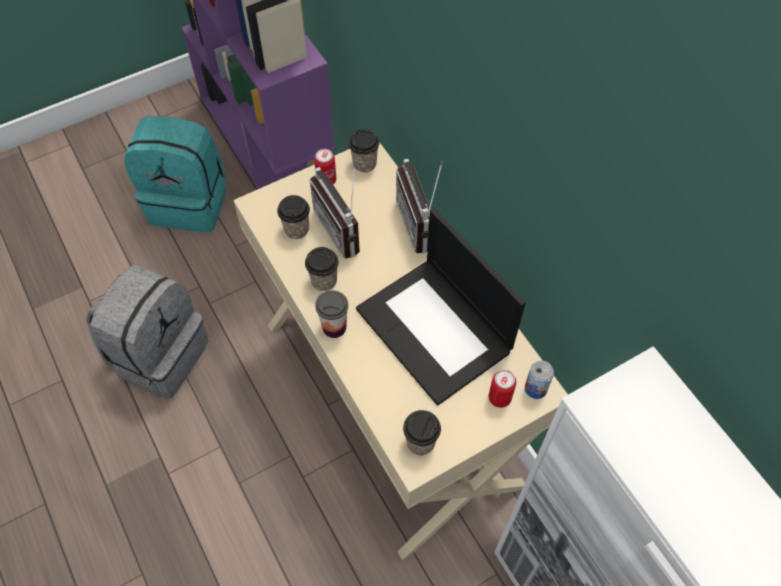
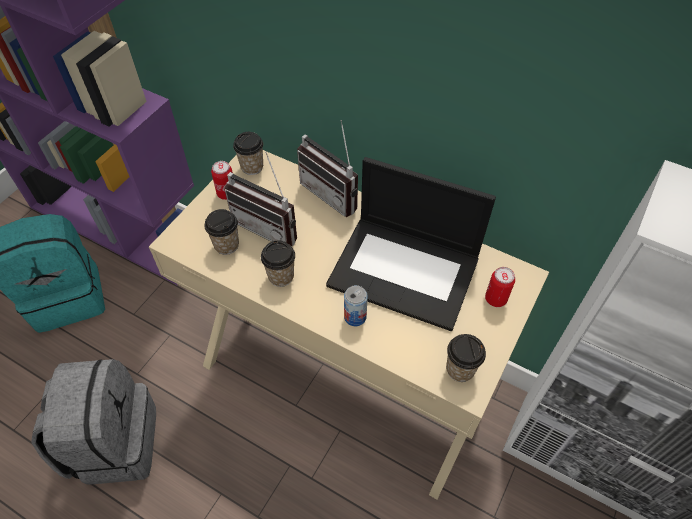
camera: 30 degrees left, 5 degrees down
cup [315,290,348,338] -> none
can [525,361,554,399] -> can moved to [344,285,368,326]

